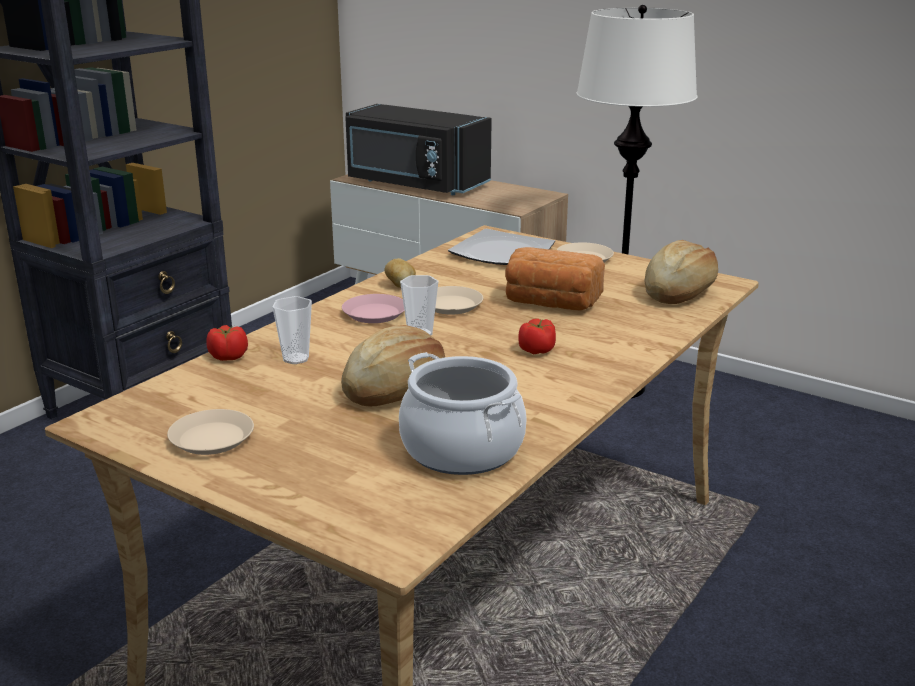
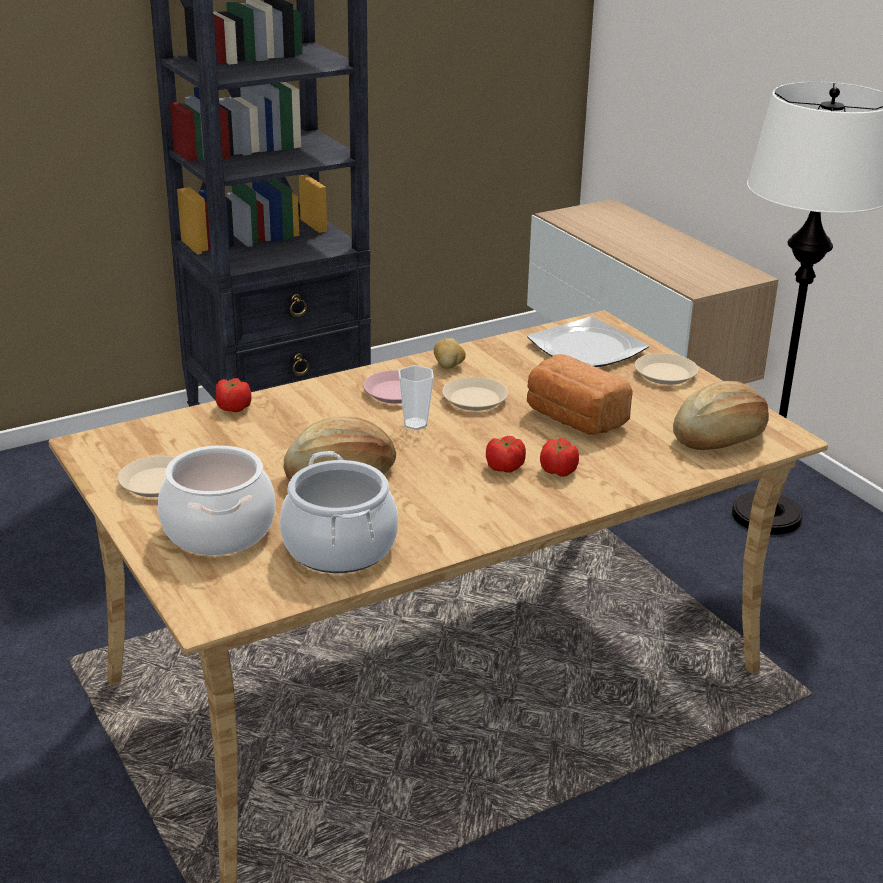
camera: 25 degrees right, 5 degrees up
cup [272,296,312,364] -> none
black microwave [345,104,492,195] -> none
none -> cooking pot [158,445,275,555]
none -> tomato [540,438,579,477]

